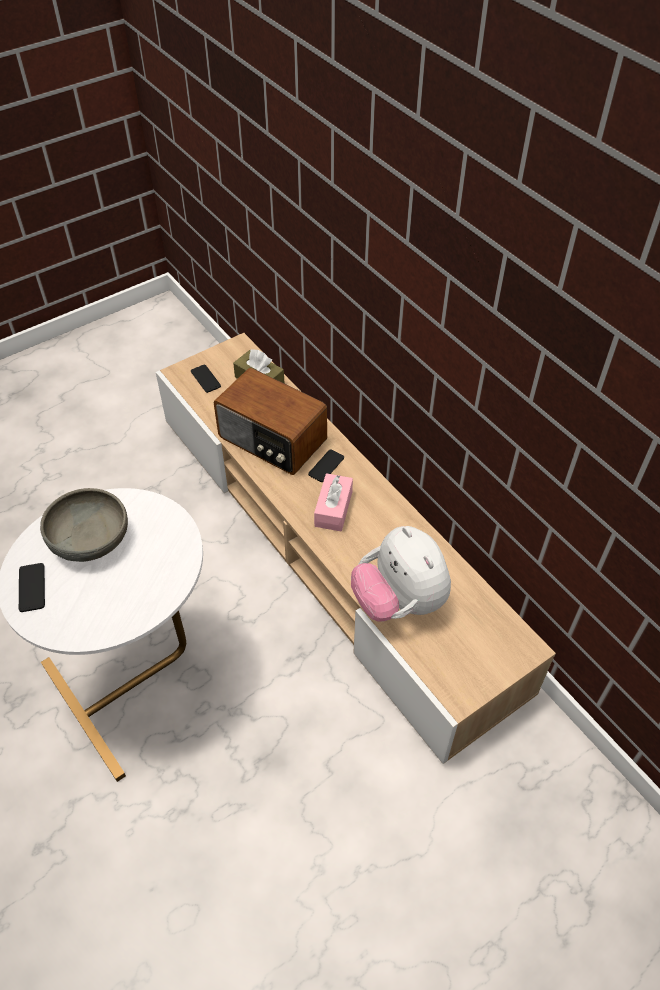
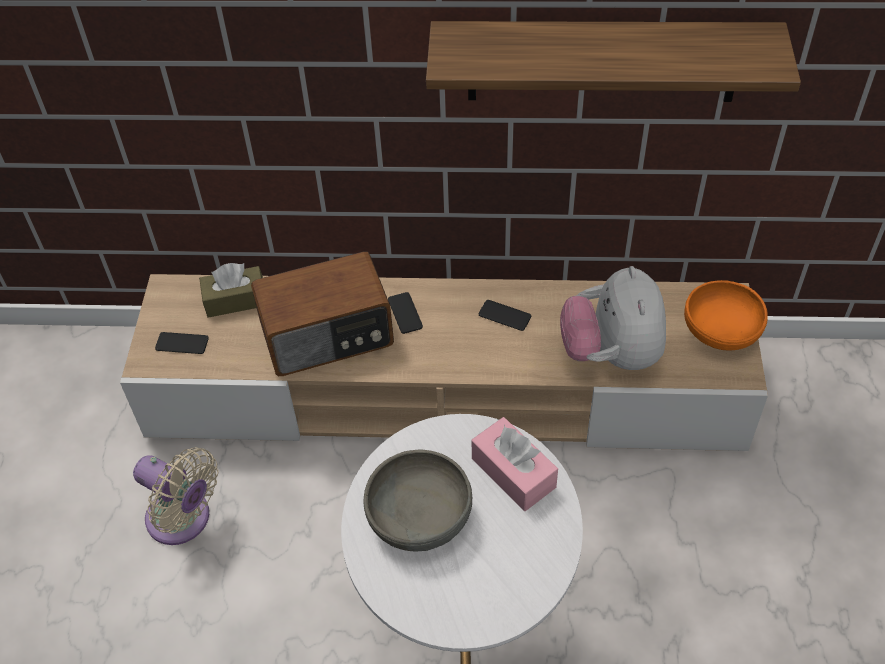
camera: 50 degrees left, 0 degrees up
phone [19,563,45,612] -> phone moved to [479,300,531,331]
pink tissue box [314,473,353,531] -> pink tissue box moved to [472,417,558,511]
plush toy [351,526,451,622] -> plush toy turned 75 degrees clockwise [560,266,666,370]
none -> beige fan [133,447,218,545]
none -> shelf [426,21,801,102]
none -> orange bowl [684,280,768,351]

